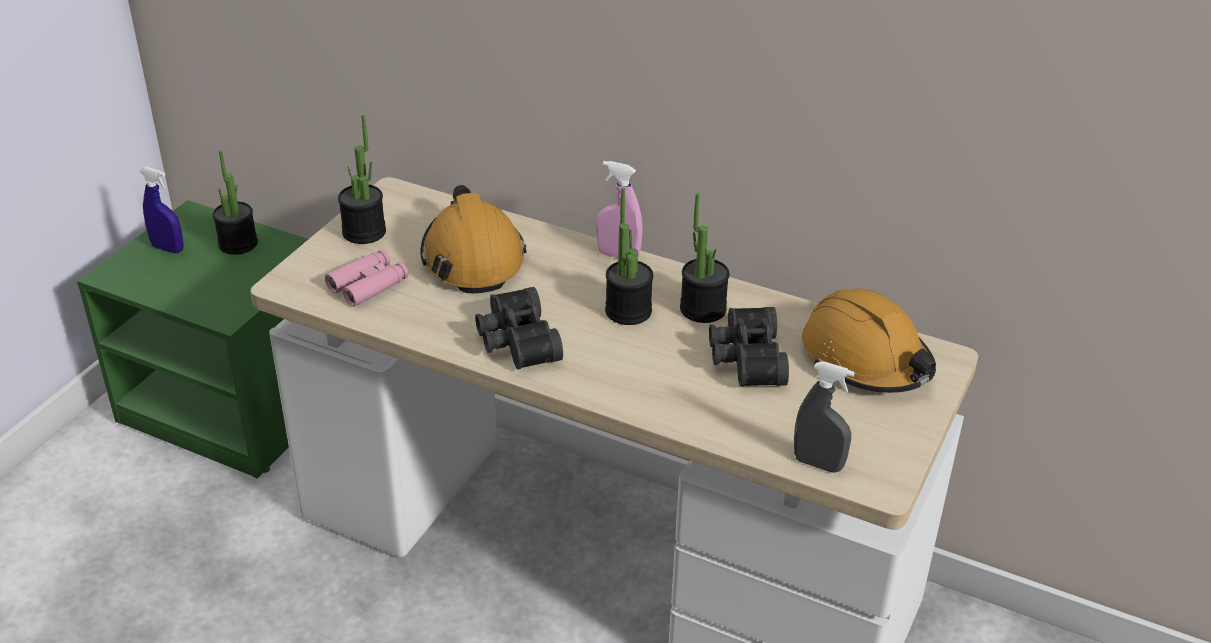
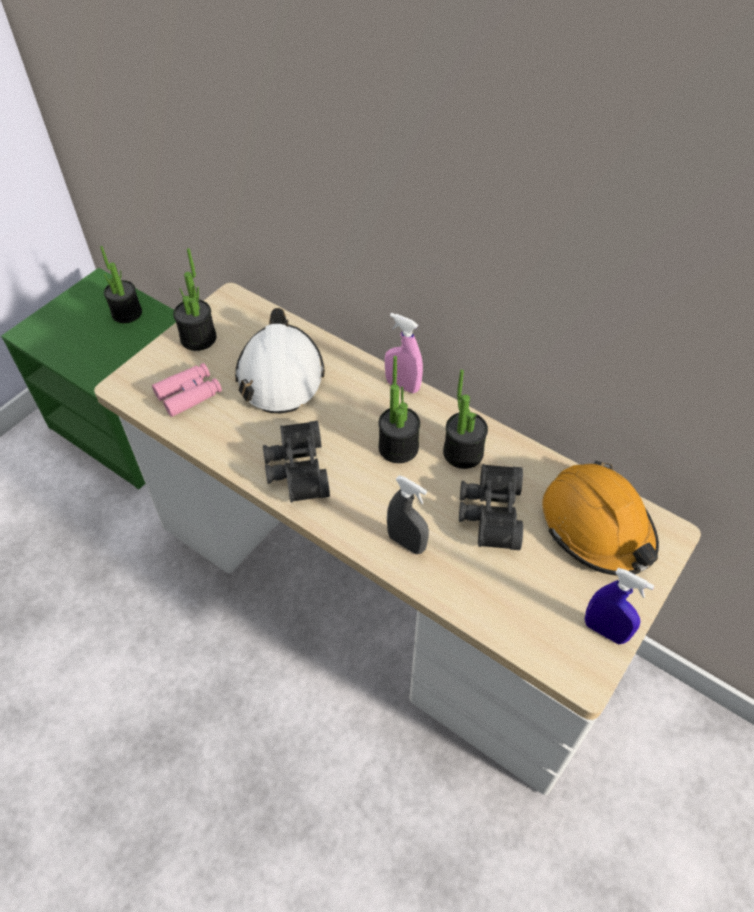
camera: 10 degrees right, 15 degrees up
blue spray bottle [140,167,184,253] -> blue spray bottle moved to [585,568,654,644]
orange hard hat [420,185,527,293] -> white hard hat [235,308,325,413]
grey spray bottle [794,361,855,473] -> grey spray bottle moved to [387,475,429,554]

